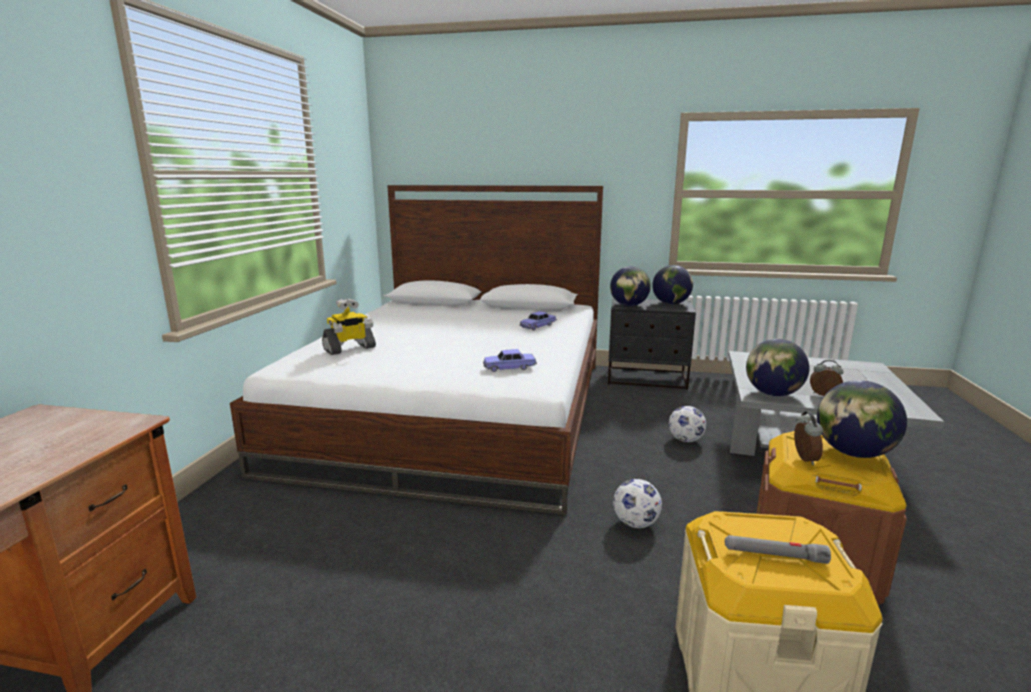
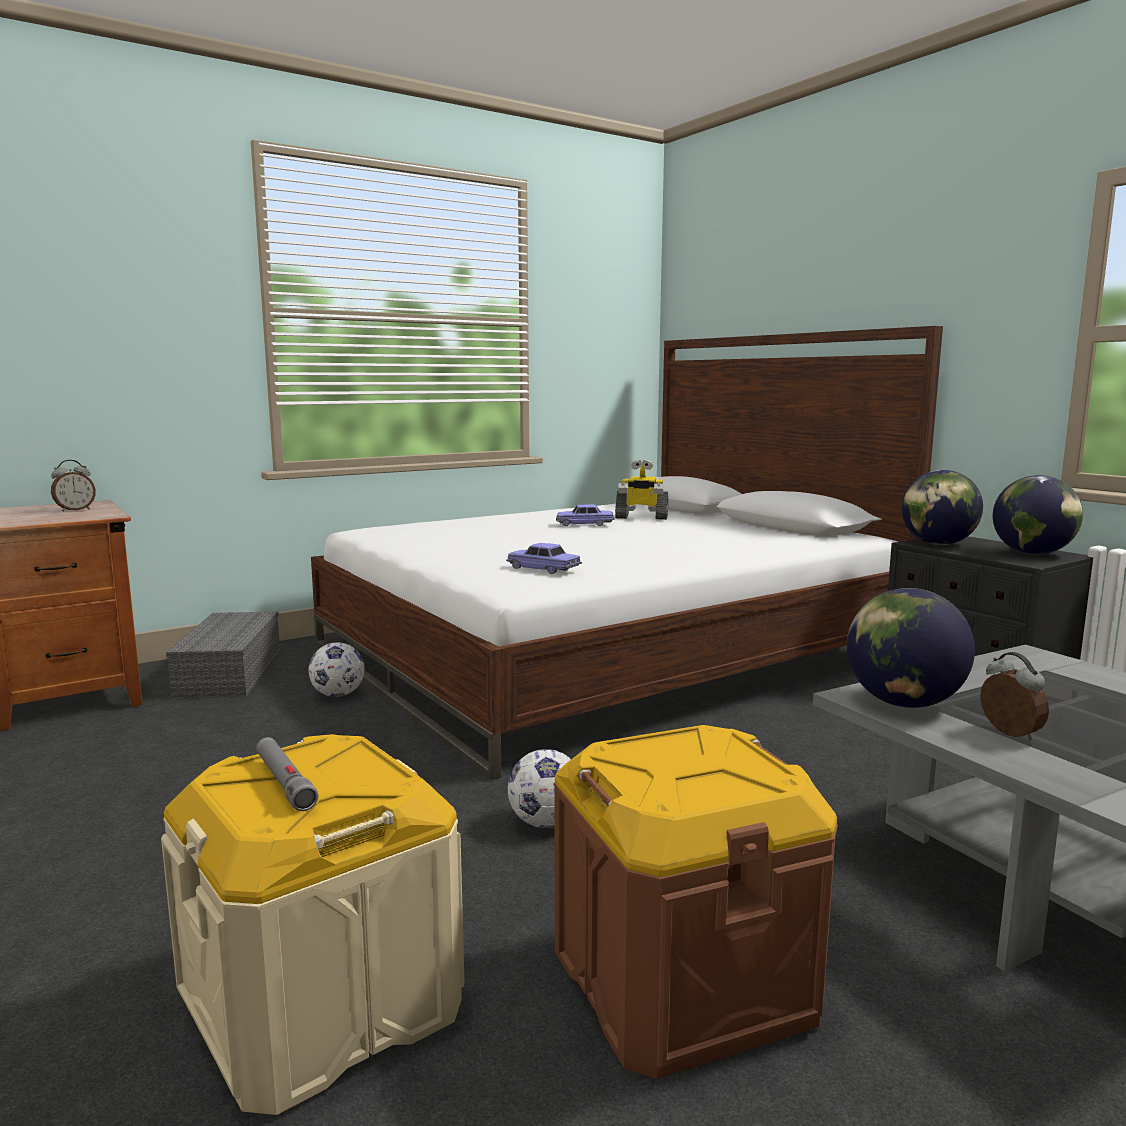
camera: 45 degrees right, 5 degrees down
toy robot [322,298,376,355] -> toy robot moved to [615,459,668,520]
toy car [519,311,557,330] -> toy car moved to [556,504,615,526]
football [669,406,706,442] -> football moved to [309,642,364,697]
alarm clock [794,411,823,465] -> alarm clock moved to [51,460,96,512]
globe [817,380,907,458] -> none
none -> grey storage box [166,612,280,699]

